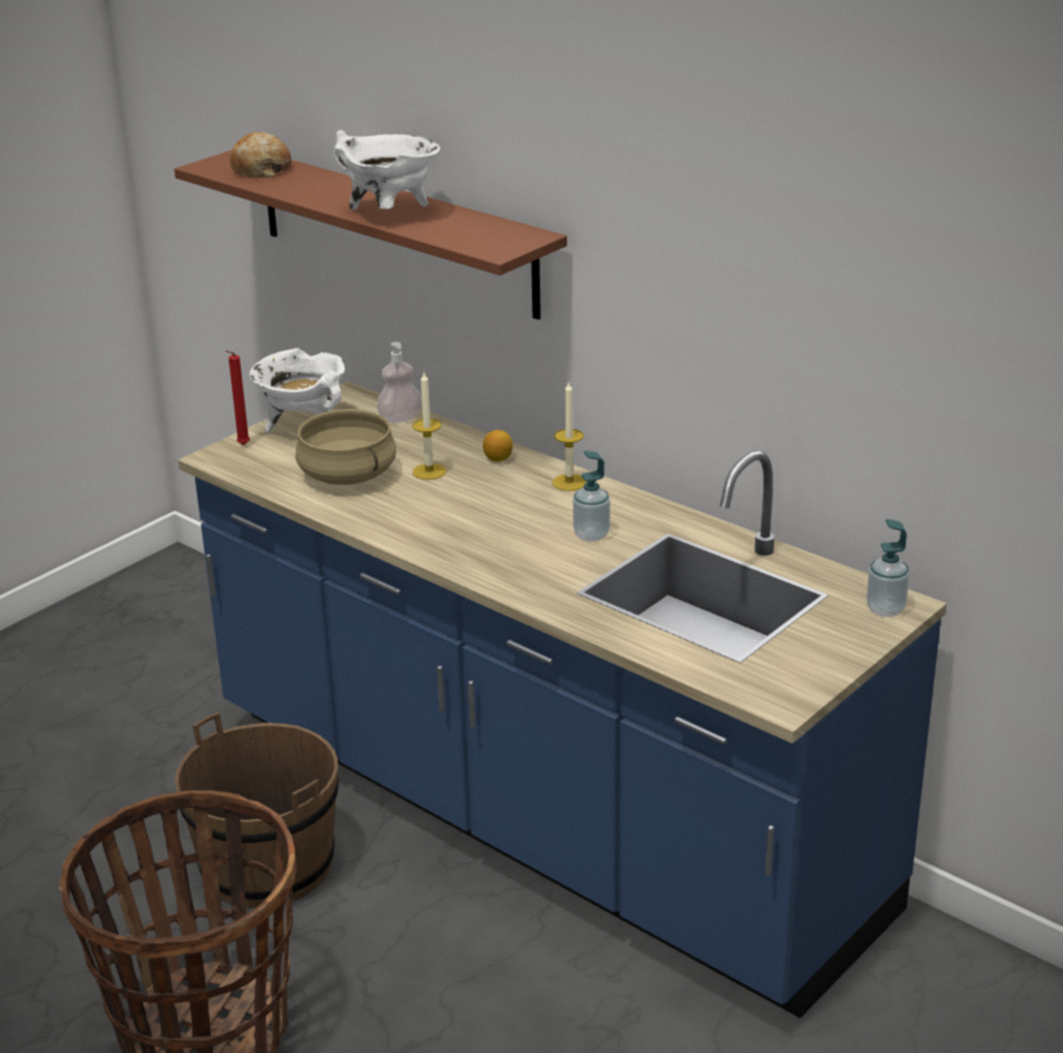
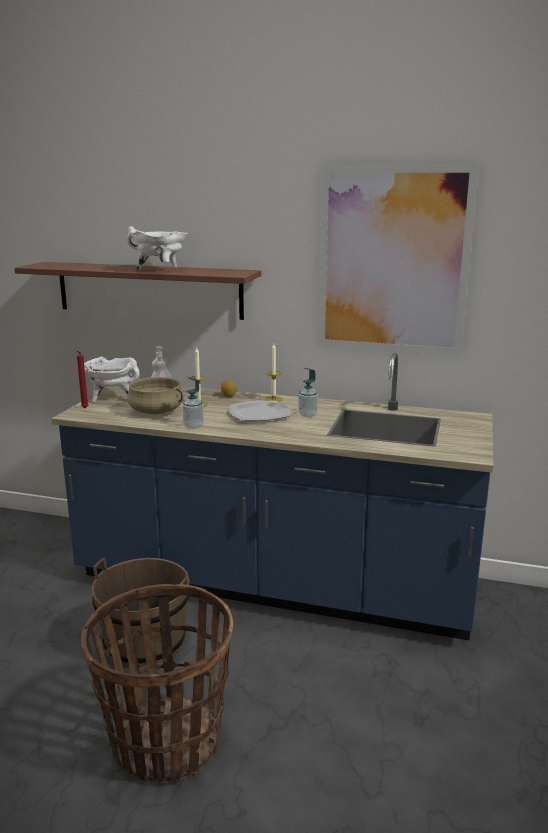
camera: 25 degrees left, 10 degrees down
bread [229,132,291,178] -> none
soap dispenser [867,519,910,617] -> soap dispenser moved to [183,377,204,429]
none -> plate [229,401,290,421]
none -> picture [317,164,479,356]

